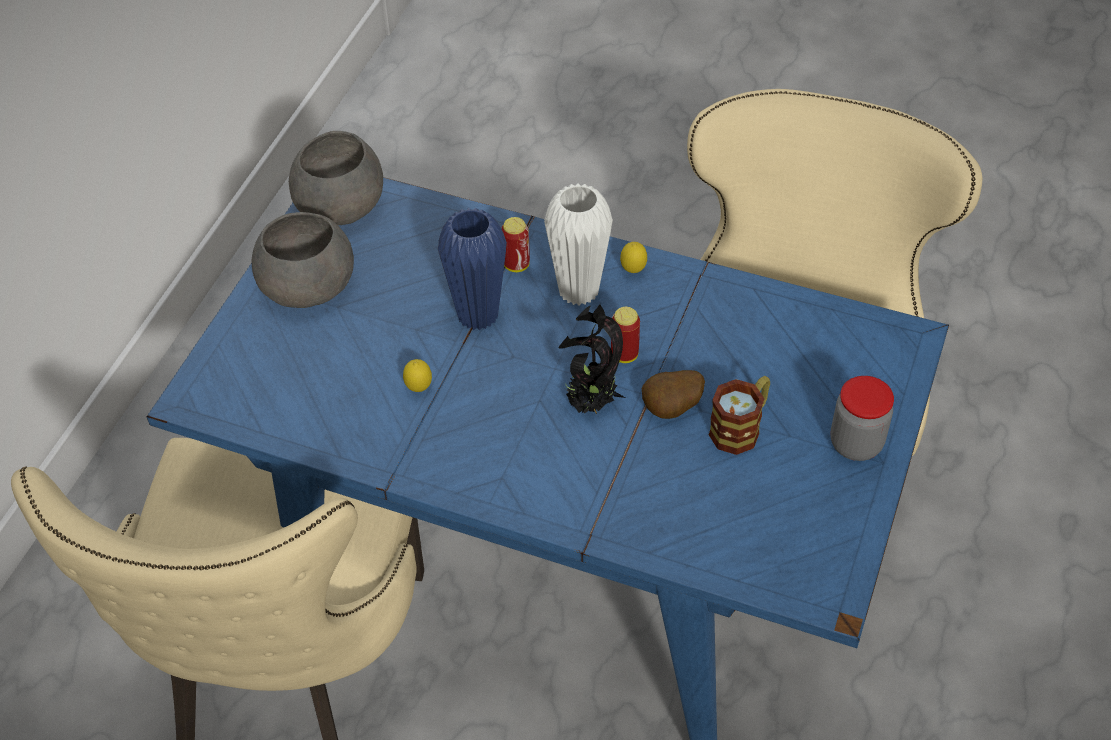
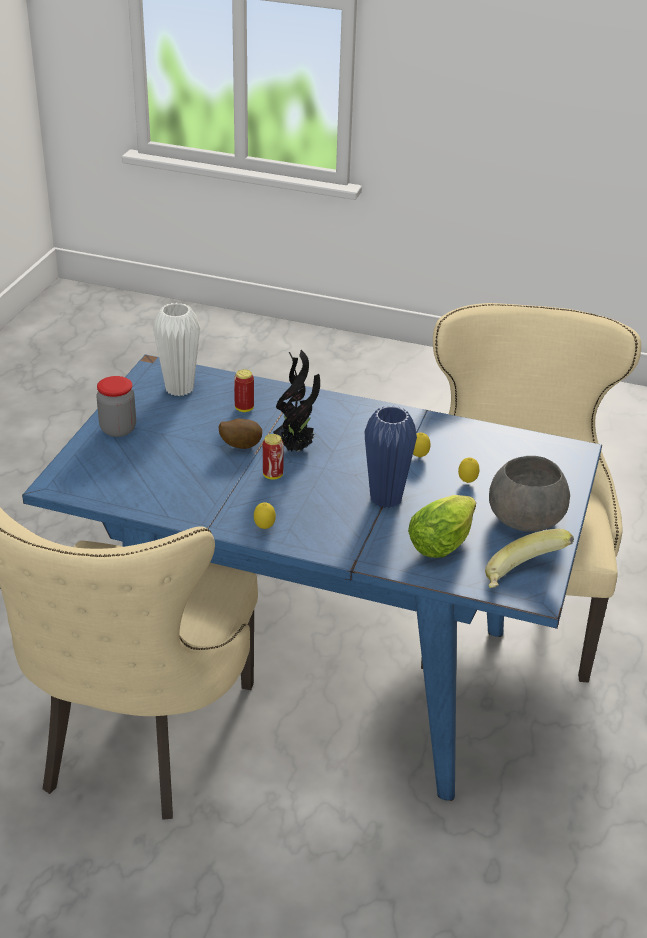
camera: 175 degrees right, 15 degrees down
grey bowl [289,131,383,225] -> banana [485,529,574,588]
can [501,217,530,272] -> can moved to [234,369,254,412]
white vase [544,183,613,306] -> white vase moved to [153,303,200,396]
mug [709,376,770,455] -> none
none -> lettuce [408,495,476,558]
none -> lemon [458,458,479,483]

